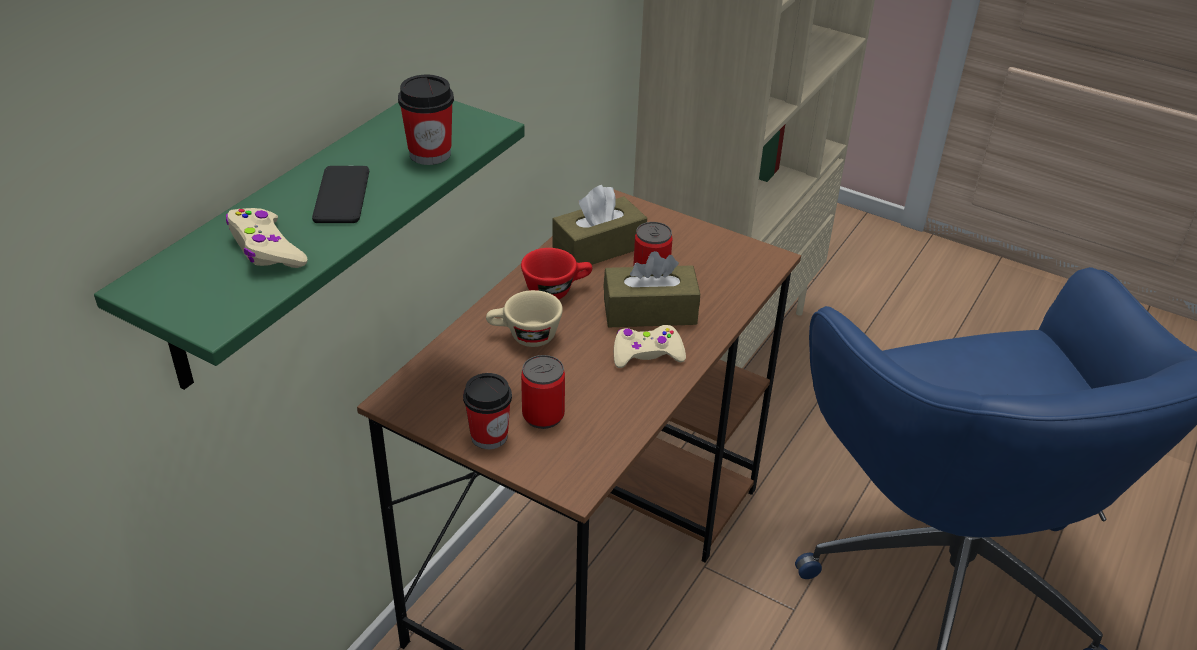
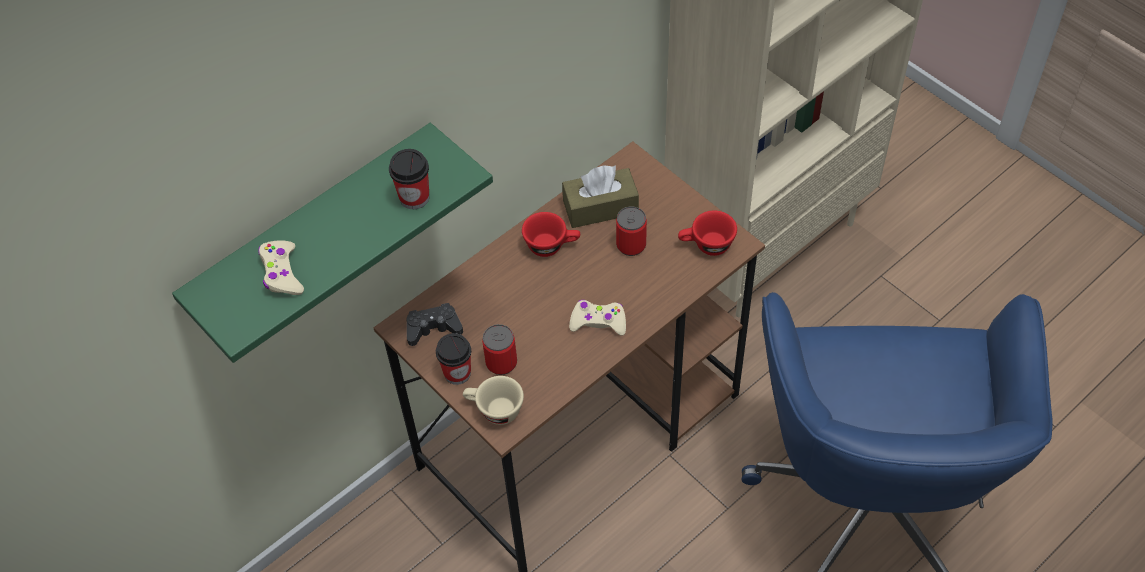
camera: 20 degrees right, 15 degrees up
phone [312,166,369,223] -> none
beige cup [486,290,563,347] -> beige cup moved to [463,376,524,425]
brown tissue box [603,251,700,327] -> none
none -> black game controller [406,303,463,346]
none -> red cup [678,211,737,256]

